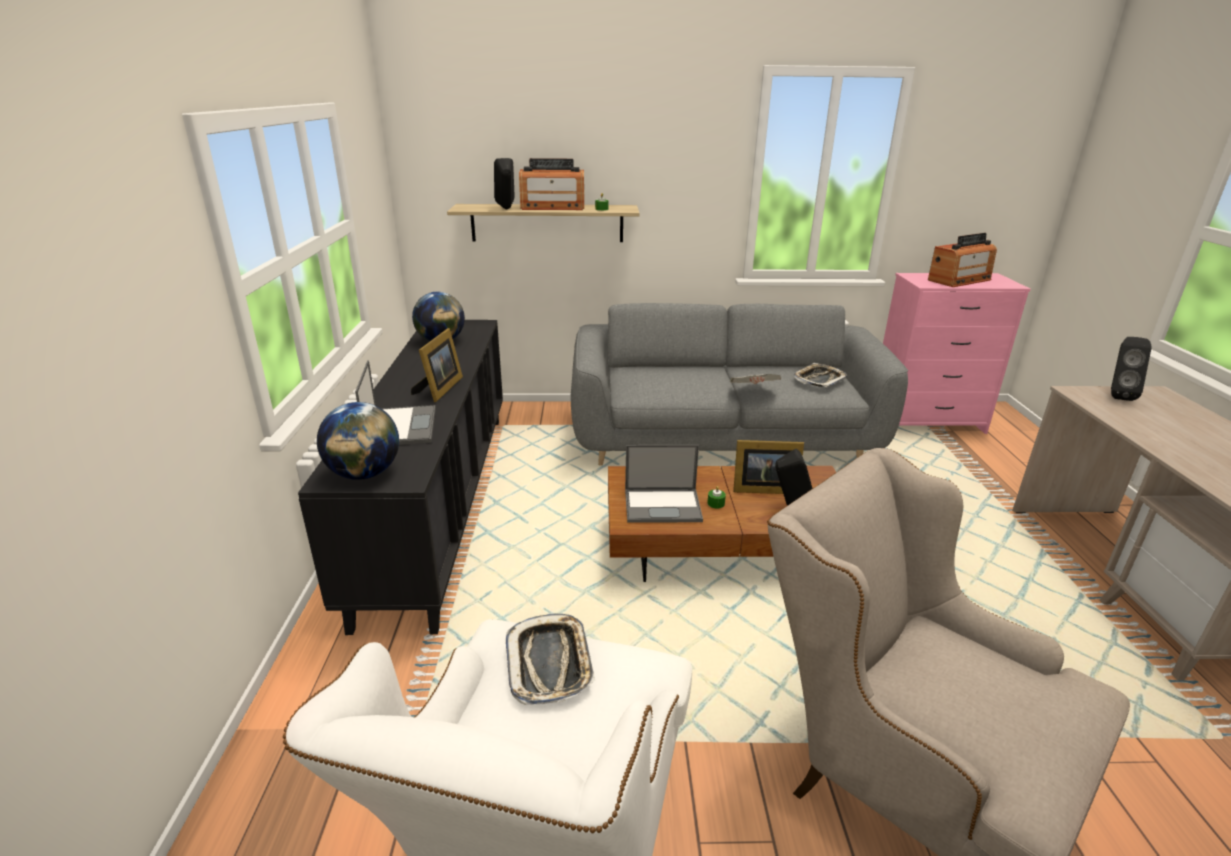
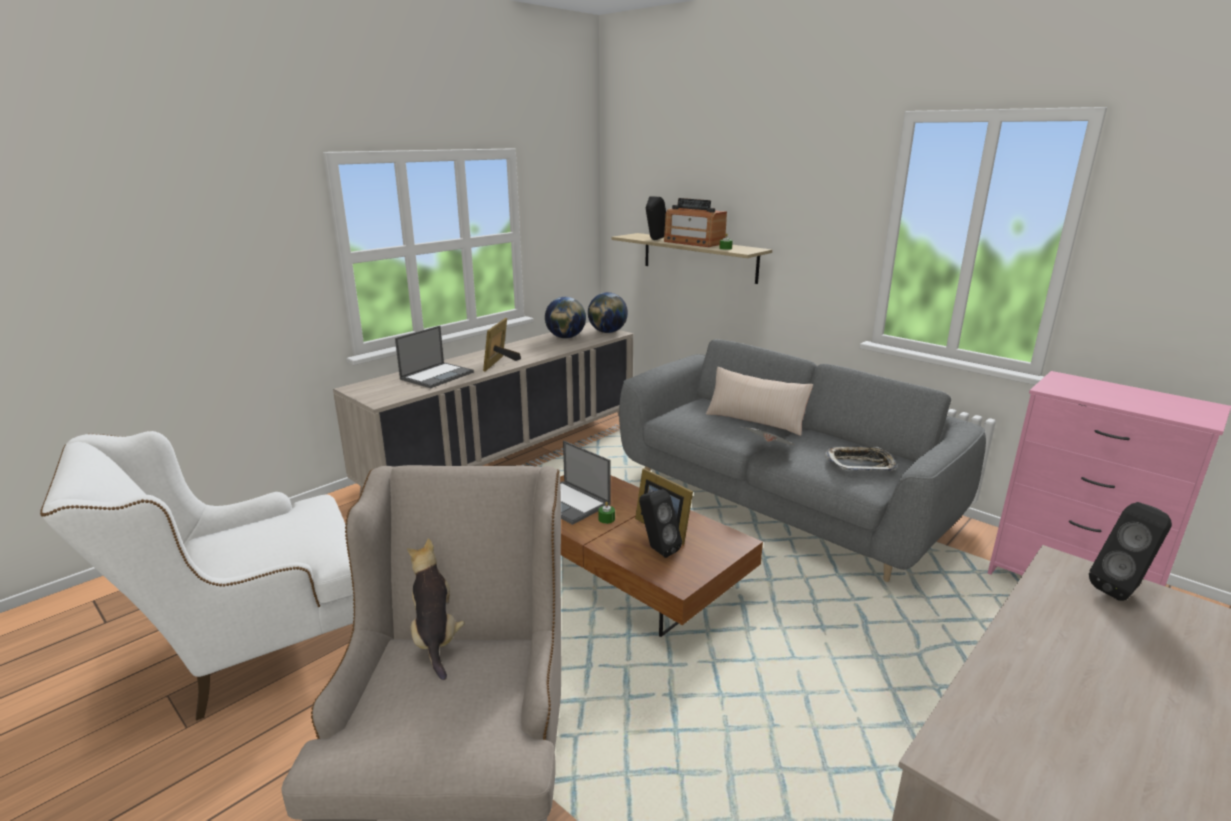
camera: 45 degrees right, 5 degrees down
black cabinet [298,320,503,635] -> beige cabinet [333,323,633,493]
globe [317,402,399,480] -> globe moved to [588,292,628,333]
picture frame [411,328,463,402] -> picture frame turned 135 degrees clockwise [483,318,521,371]
tray [506,613,595,705] -> none
radio [928,233,997,287] -> none
none -> plush toy [407,538,465,680]
none -> beige pillow [706,367,813,436]

